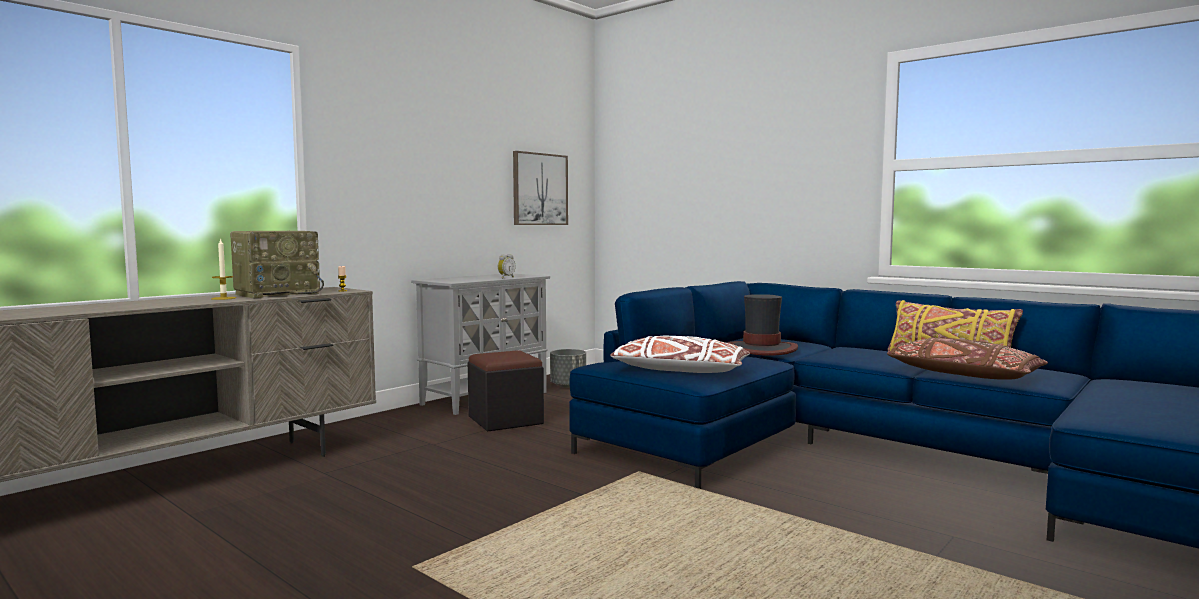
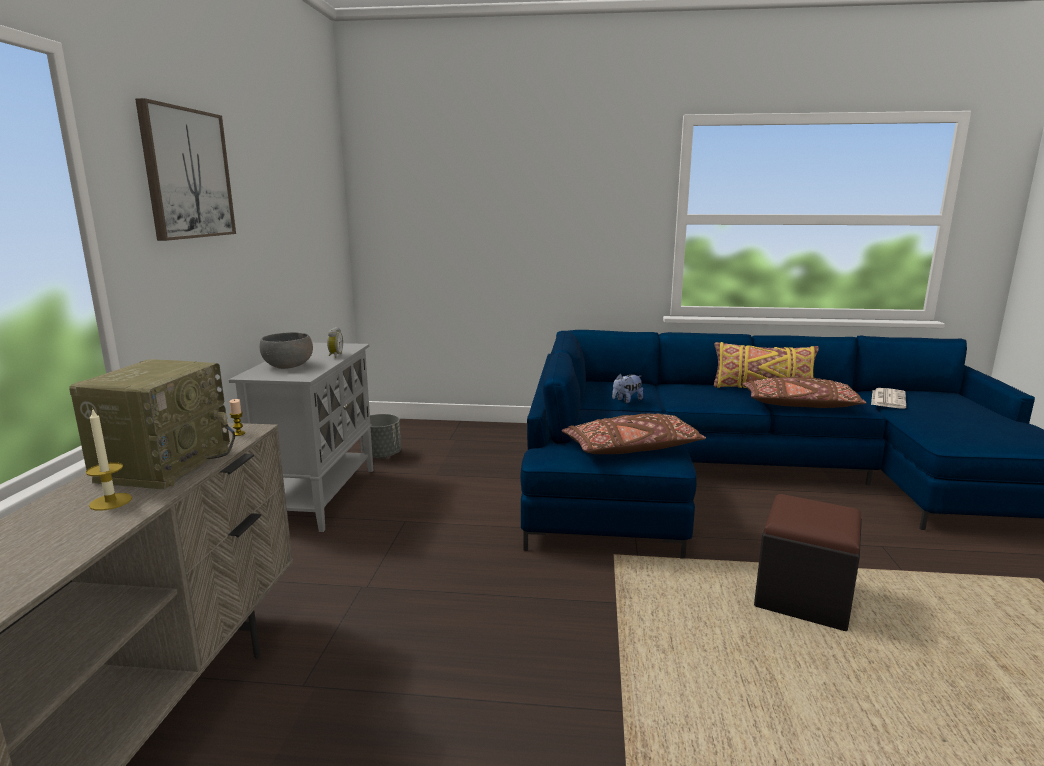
camera: 35 degrees left, 10 degrees up
black ottoman [468,350,544,432] -> black ottoman moved to [754,494,862,631]
picture [513,151,568,225] -> picture moved to [135,98,236,241]
white pillow [610,336,750,373] -> brown pillow [562,413,706,454]
hat [727,294,798,356] -> plush toy [612,373,643,403]
none -> grey bowl [259,332,313,369]
none -> newspaper [871,388,906,408]

